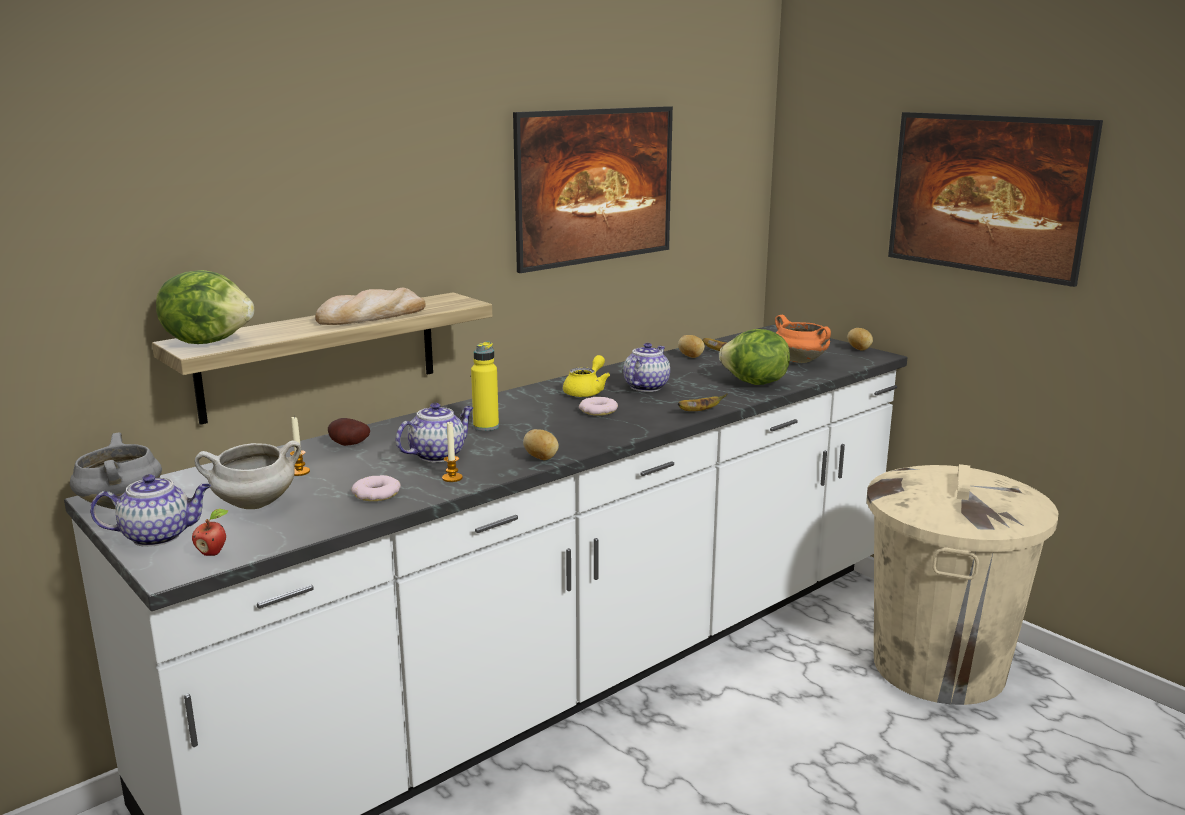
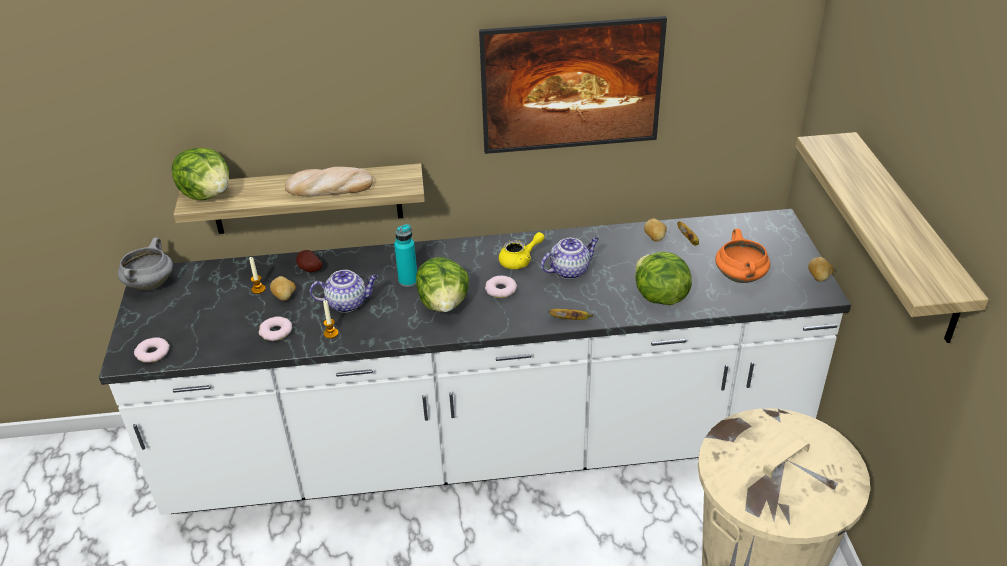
camera: 35 degrees right, 20 degrees up
teapot [90,474,211,547] -> none
apple [192,509,228,556] -> donut [134,337,170,363]
white cooking pot [195,441,301,509] -> none
yellow bottle [471,342,499,431] -> turquoise bottle [394,224,417,287]
potato [523,429,559,460] -> potato moved to [270,276,296,301]
picture [888,112,1103,287] -> shelf [796,132,989,343]
none -> lettuce [416,257,469,312]

